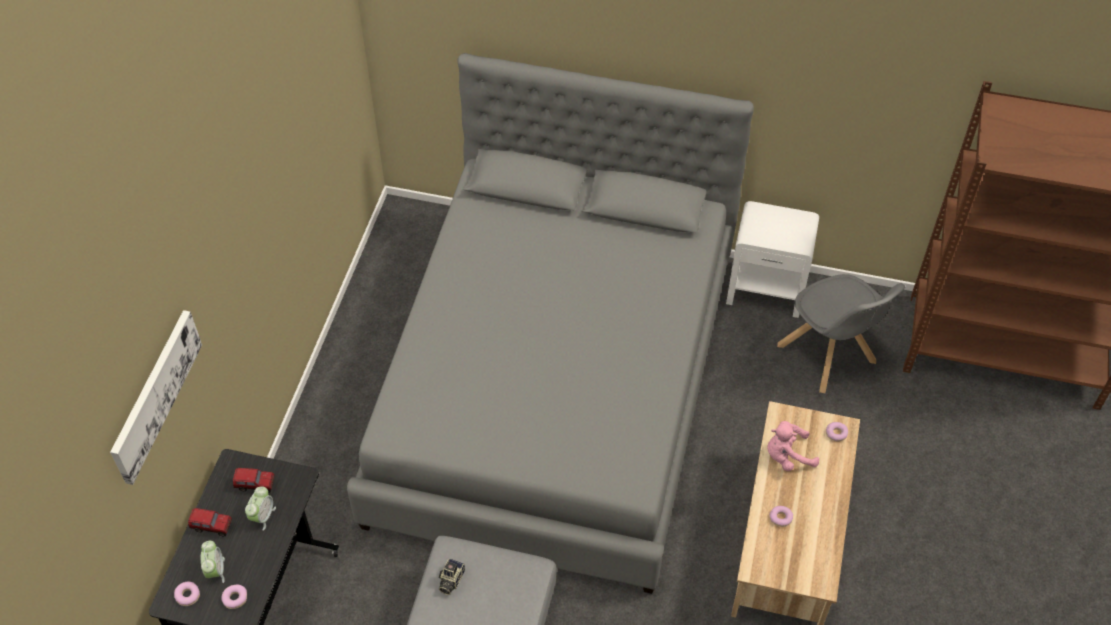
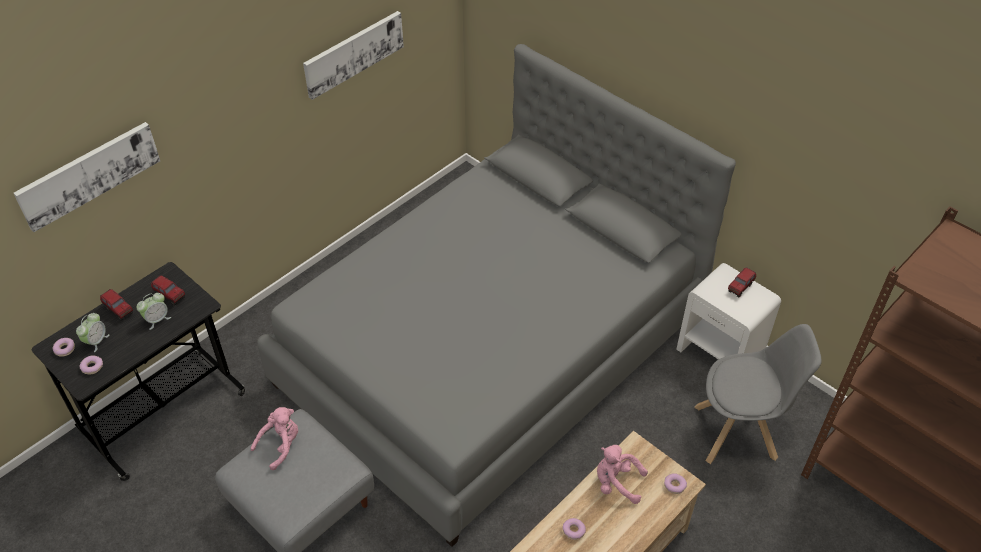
camera: 30 degrees right, 5 degrees down
camera [439,559,465,595] -> pink plush toy [251,407,298,470]
grey chair [777,274,905,393] -> grey chair turned 90 degrees counterclockwise [694,324,822,464]
none -> picture [303,11,404,100]
none -> toy truck [728,267,756,297]

